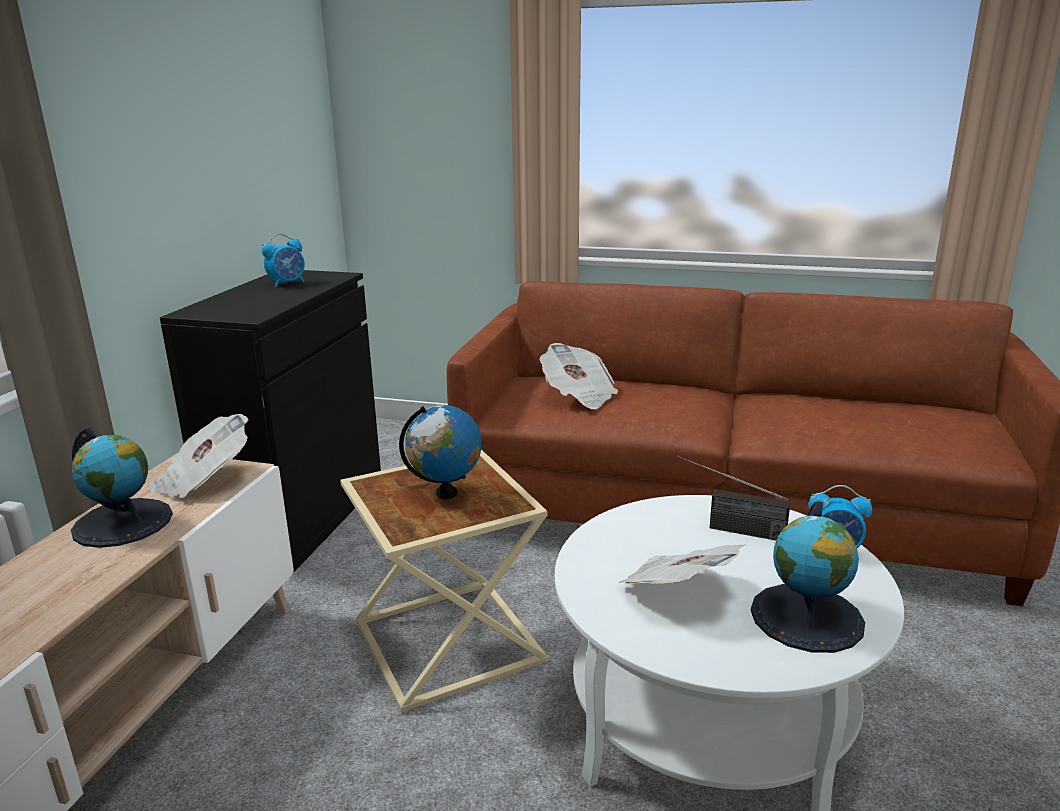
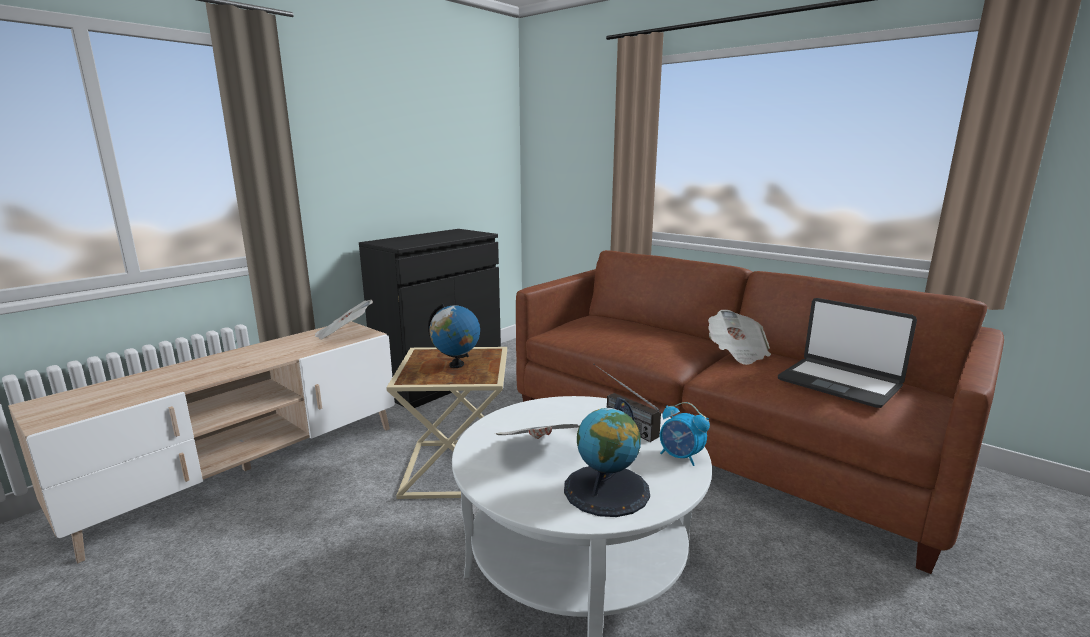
camera: 25 degrees right, 5 degrees down
globe [71,427,173,548] -> none
alarm clock [262,234,305,287] -> none
newspaper [540,343,618,409] -> newspaper moved to [708,310,771,365]
none -> laptop [778,298,917,408]

